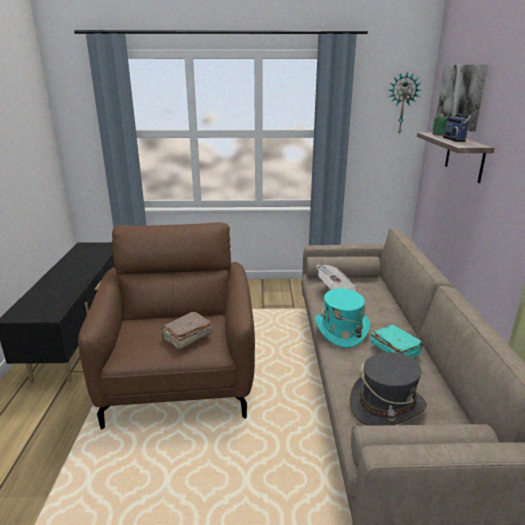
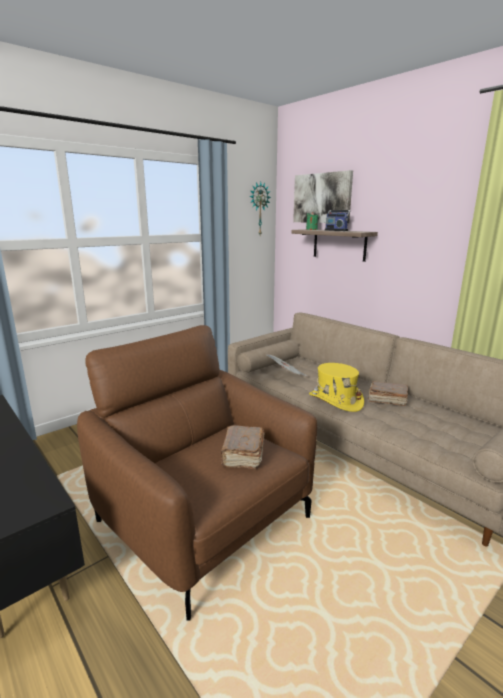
camera: 40 degrees left, 5 degrees down
turquoise hat [315,288,370,348] -> yellow hat [309,363,364,412]
grey hat [350,352,427,426] -> none
turquoise book [370,324,424,358] -> brown book [368,381,408,406]

